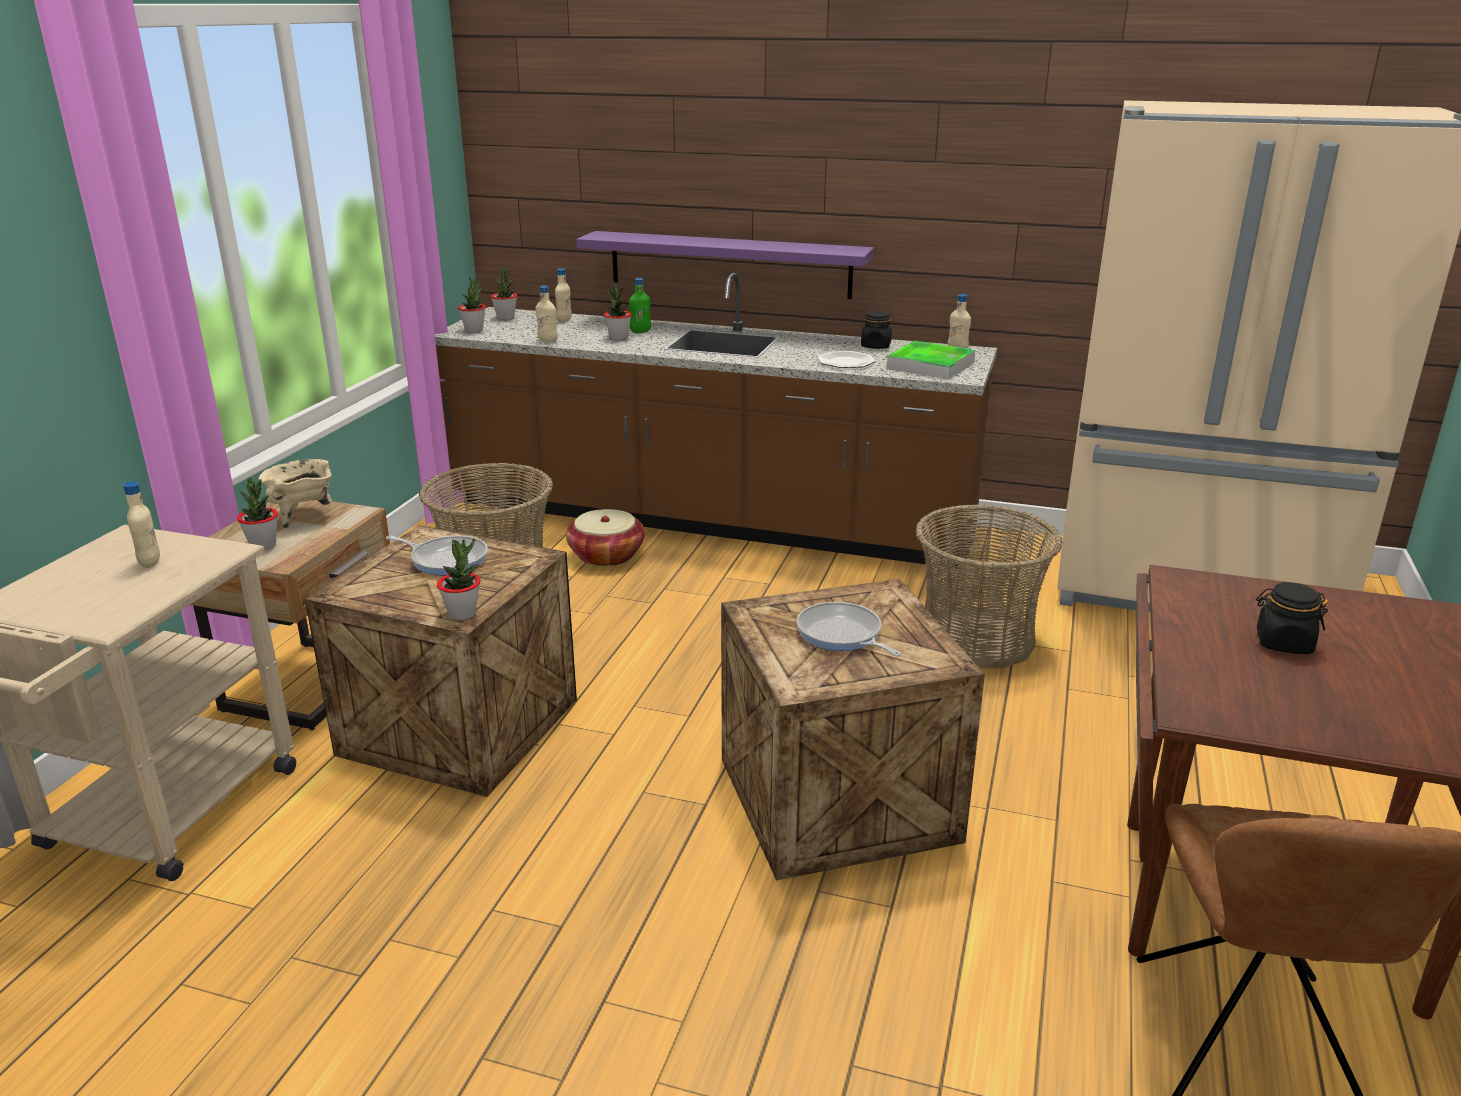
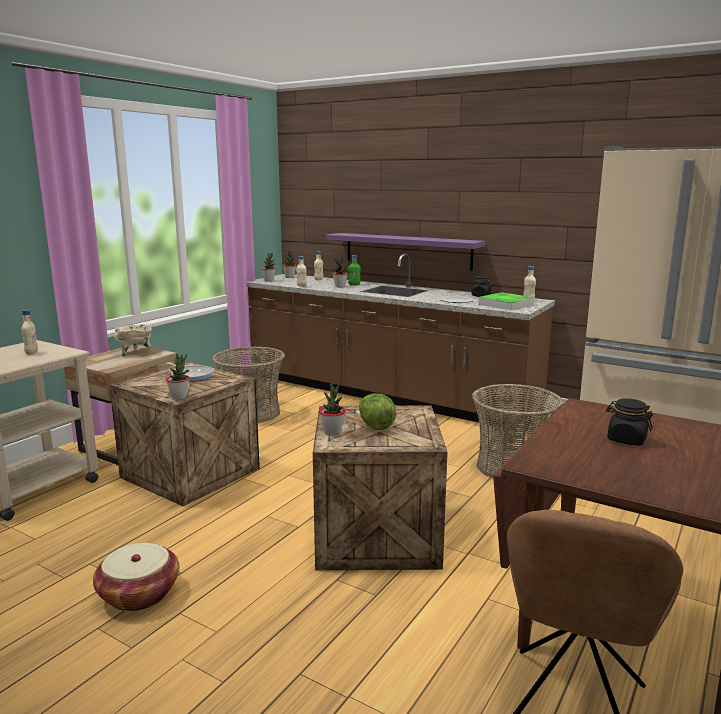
camera: 15 degrees right, 10 degrees down
potted plant [237,477,278,550] -> potted plant moved to [319,383,346,435]
basket [566,509,645,567] -> basket moved to [93,543,179,611]
frying pan [797,602,901,656] -> lettuce [359,393,396,430]

